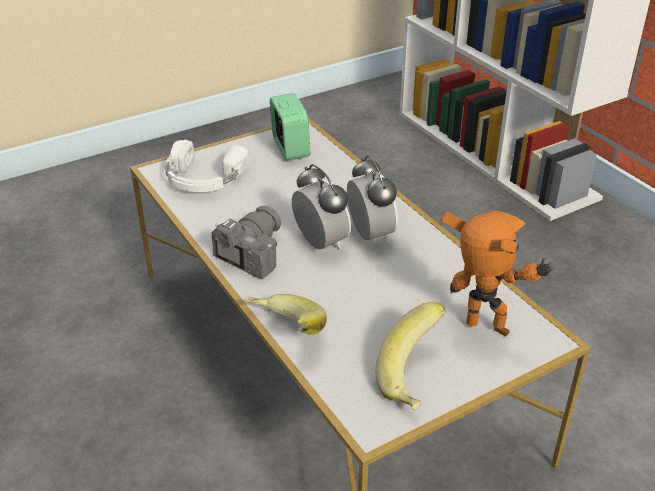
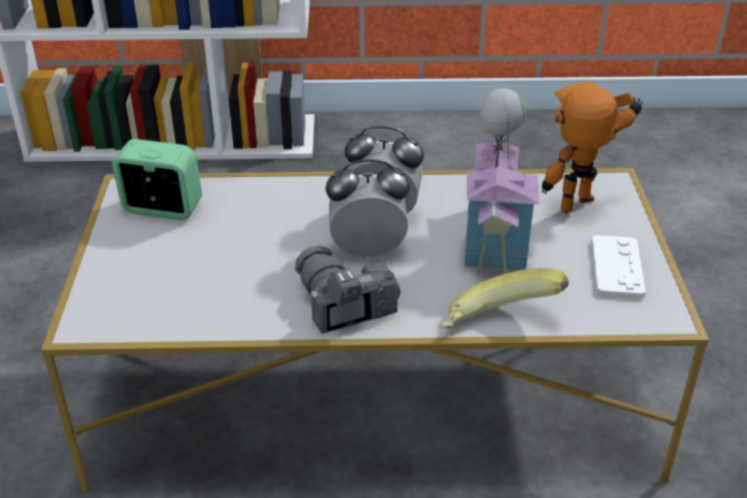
camera: 60 degrees left, 0 degrees up
white headphones [165,140,249,192] -> none
banana [375,302,446,410] -> white game controller [591,235,646,299]
none -> toy house [463,88,540,274]

